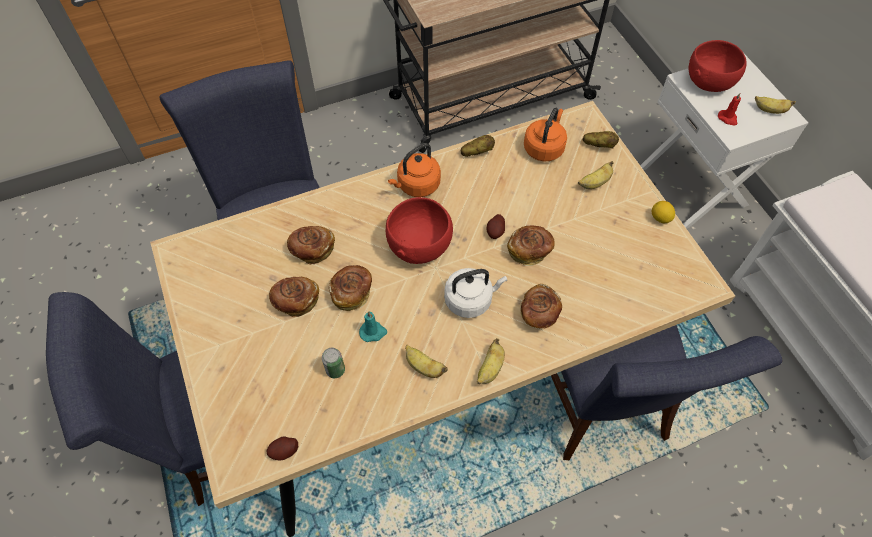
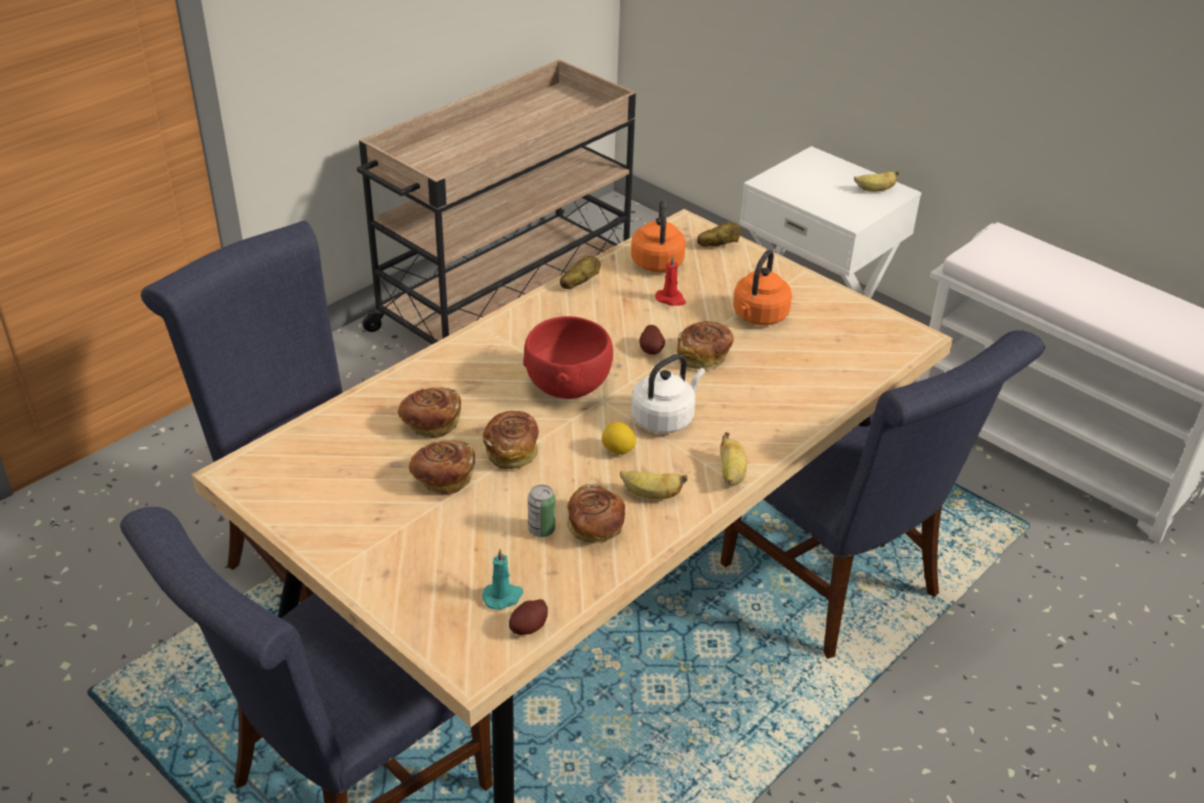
camera: 25 degrees left, 20 degrees down
turquoise candle [359,311,387,342] -> turquoise candle moved to [482,549,523,610]
orange kettle [388,143,441,197] -> orange kettle moved to [733,249,792,325]
bread [520,284,562,329] -> bread moved to [566,484,625,543]
banana [578,161,614,189] -> none
lemon [652,201,675,223] -> lemon moved to [602,422,636,454]
red bowl [689,40,746,92] -> none
red candle [718,93,741,126] -> red candle moved to [655,256,686,306]

